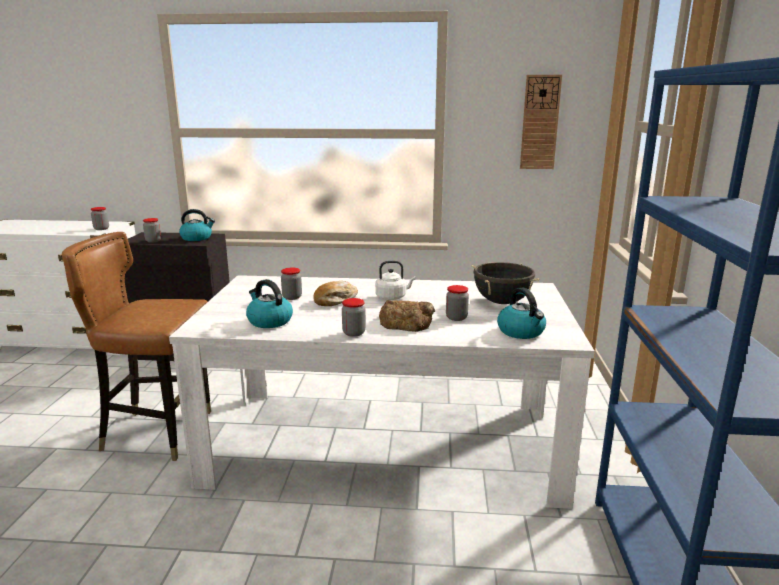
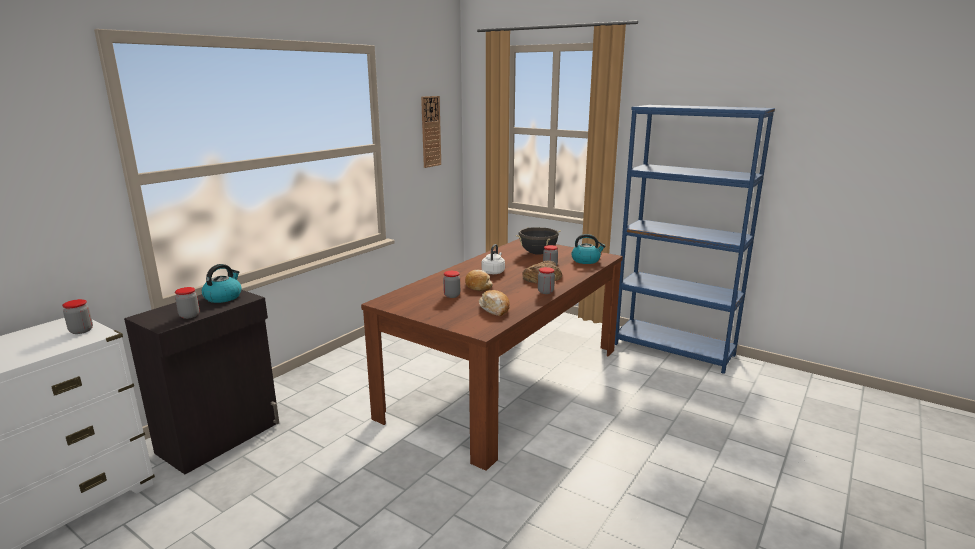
camera: 60 degrees left, 0 degrees up
brown chair [62,232,211,461] -> none
white dining table [169,275,595,509] -> brown dining table [361,239,623,471]
kettle [246,279,293,328] -> bread [479,290,510,316]

